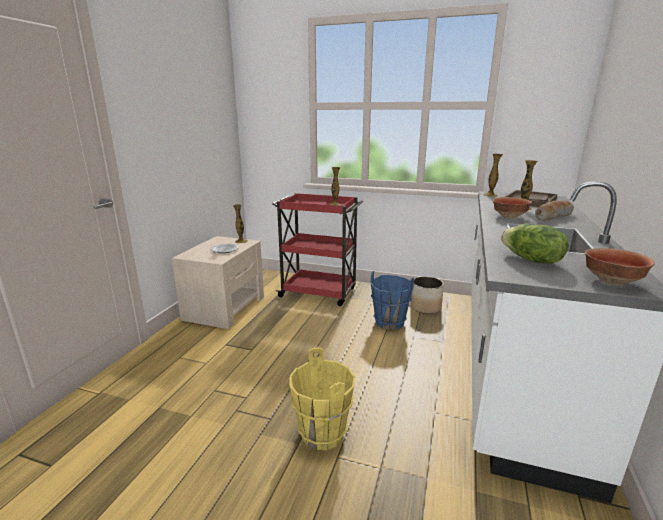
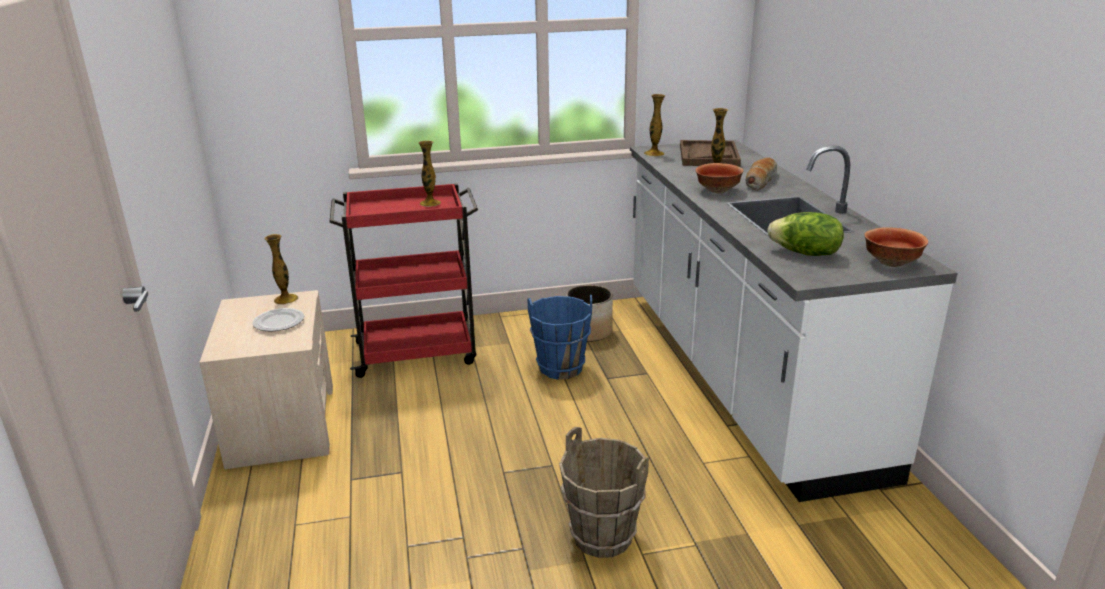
camera: 30 degrees left, 5 degrees up
yellow bucket [289,347,355,450] -> brown bucket [559,427,649,558]

